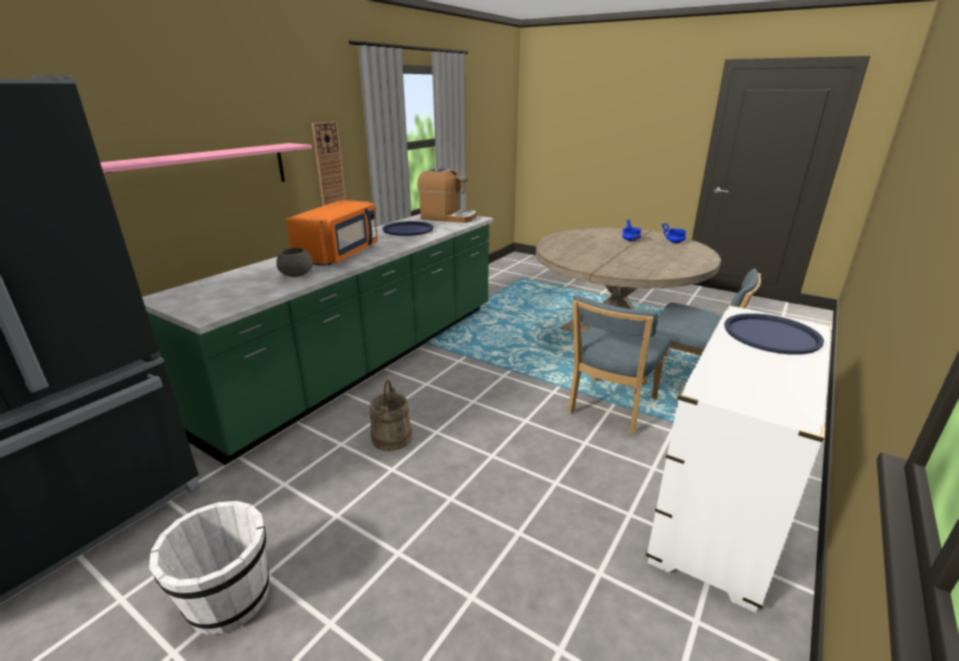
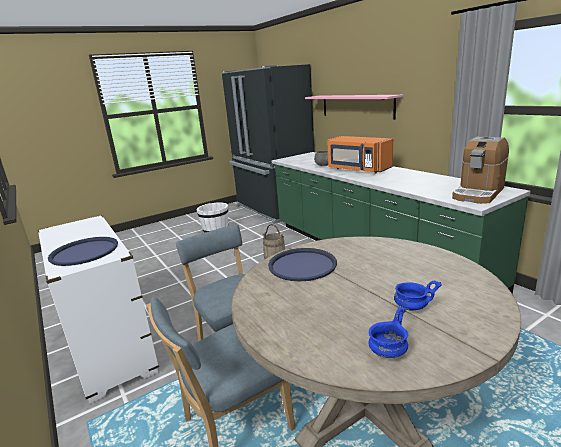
camera: 115 degrees right, 5 degrees down
wall clock [312,121,347,206] -> none
blue tray [383,221,434,236] -> blue tray moved to [268,248,337,281]

